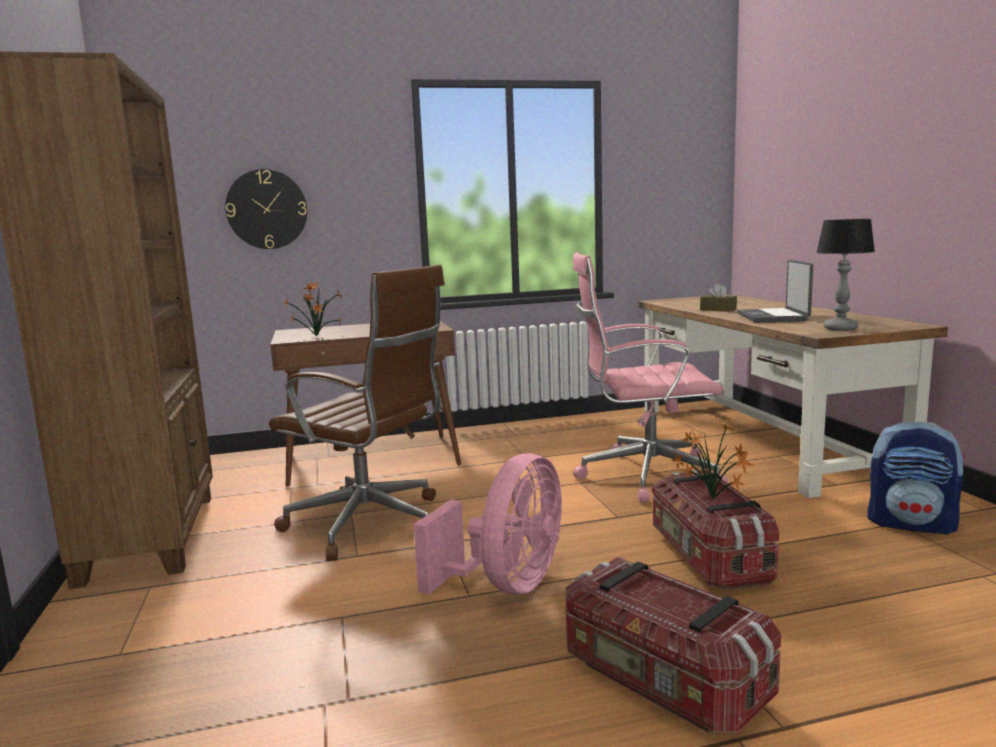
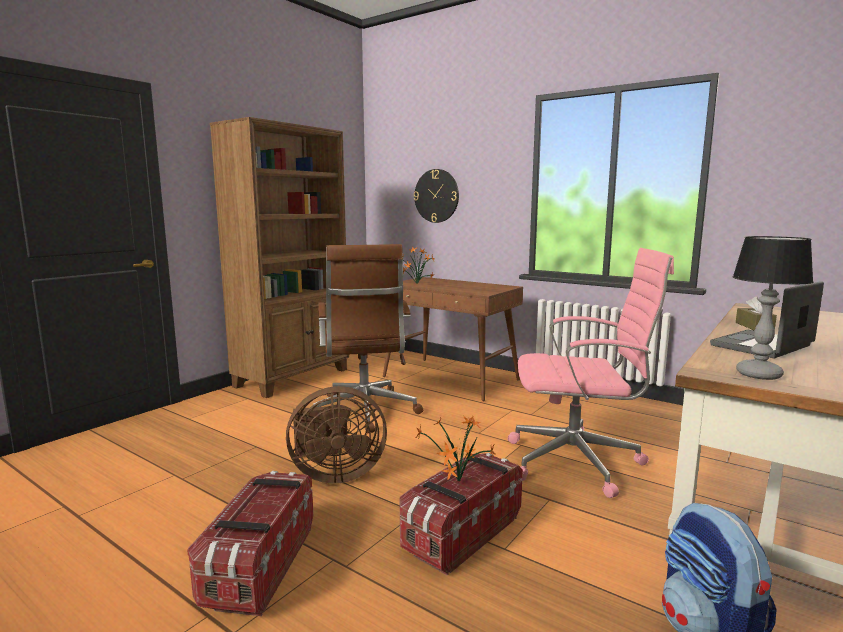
camera: 50 degrees right, 0 degrees up
pink fan [414,454,562,594] -> brown fan [286,386,387,484]
pink office chair [573,252,728,502] -> pink office chair turned 135 degrees clockwise [508,248,674,498]

